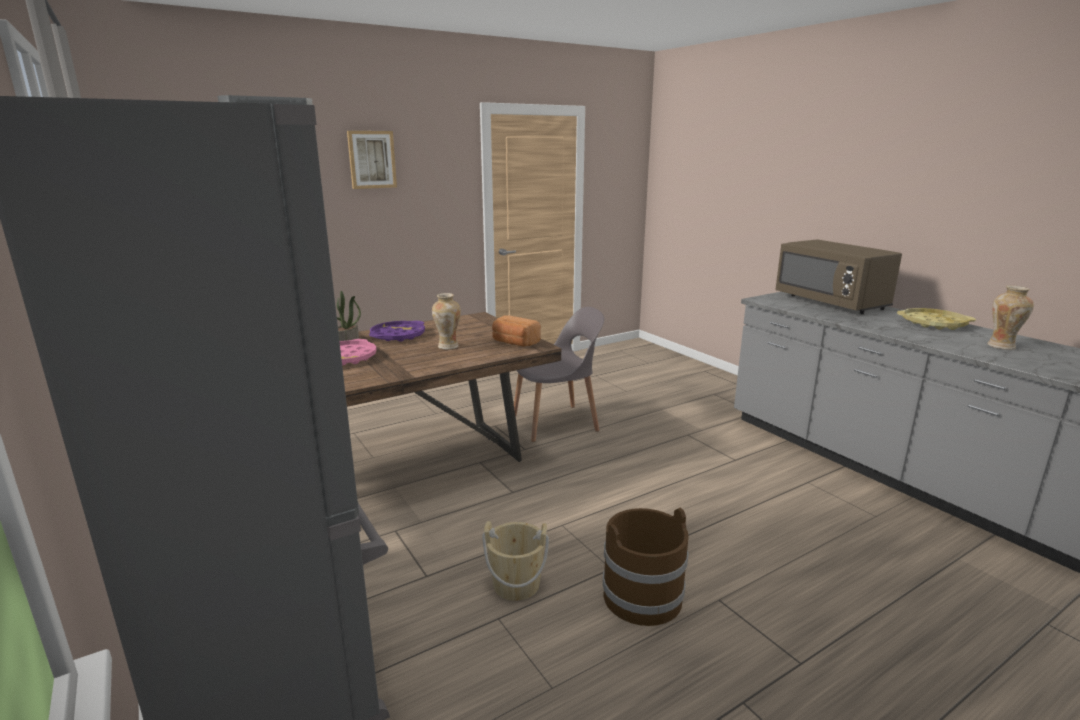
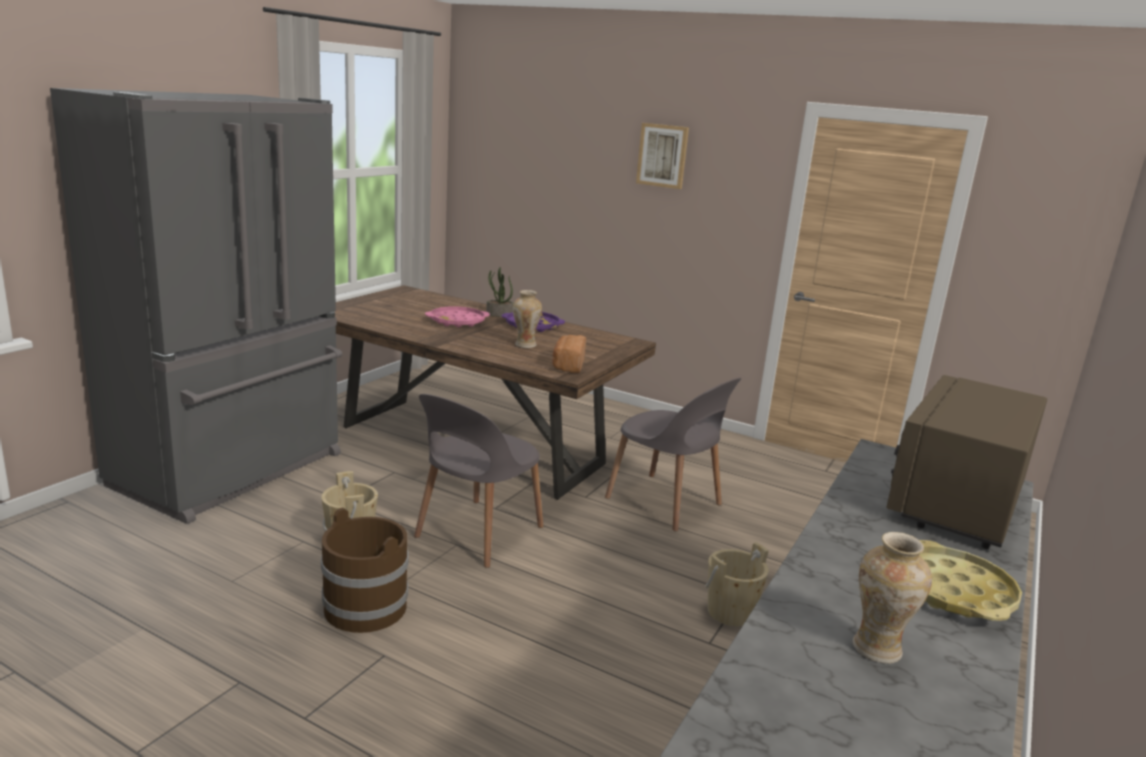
camera: 60 degrees right, 0 degrees up
none -> grey chair [414,394,543,568]
none -> beige bucket [705,542,769,626]

